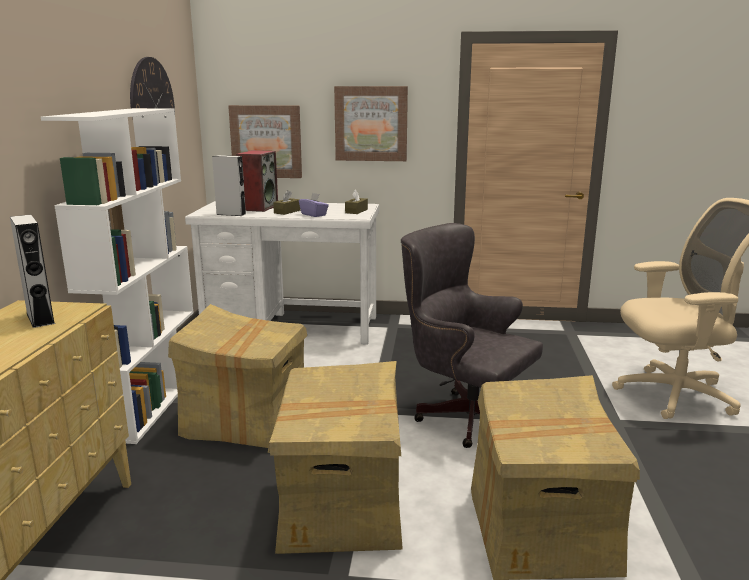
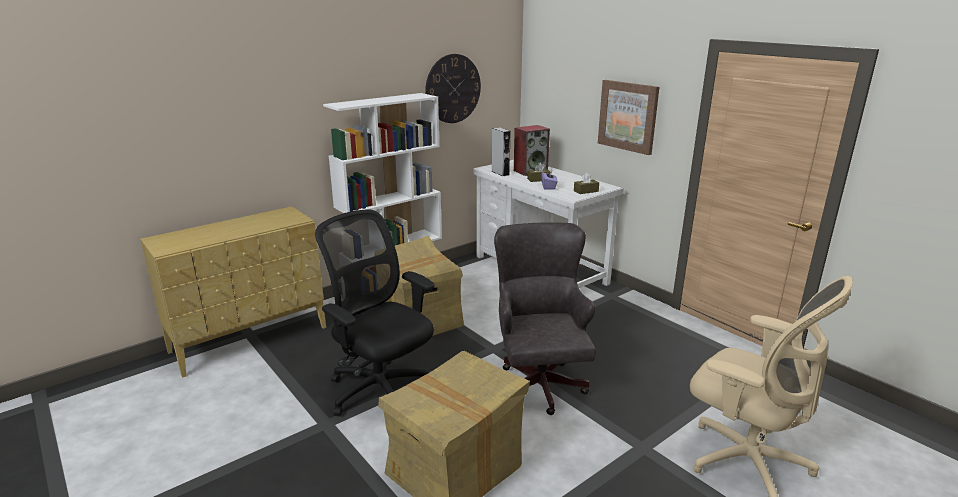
camera: 45 degrees right, 5 degrees up
grey speaker [10,215,55,328] -> none
picture [228,105,302,178] -> none
cardboard box [268,361,403,554] -> black office chair [315,209,435,416]

